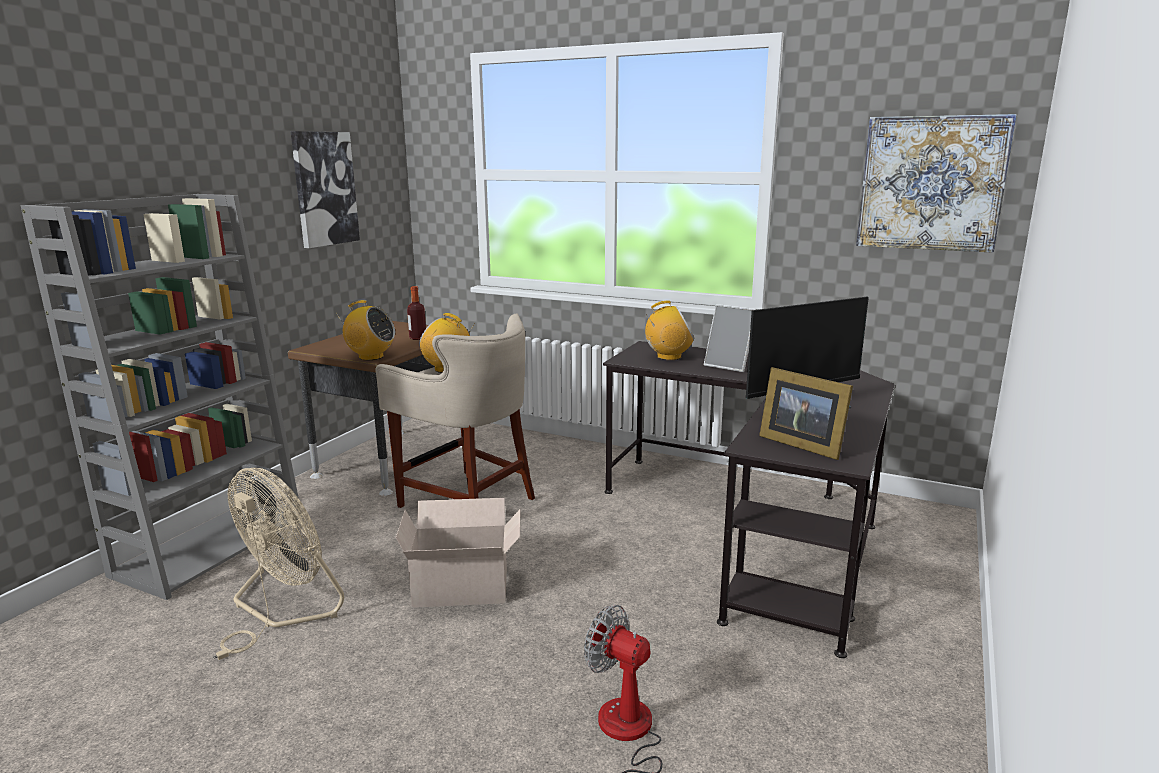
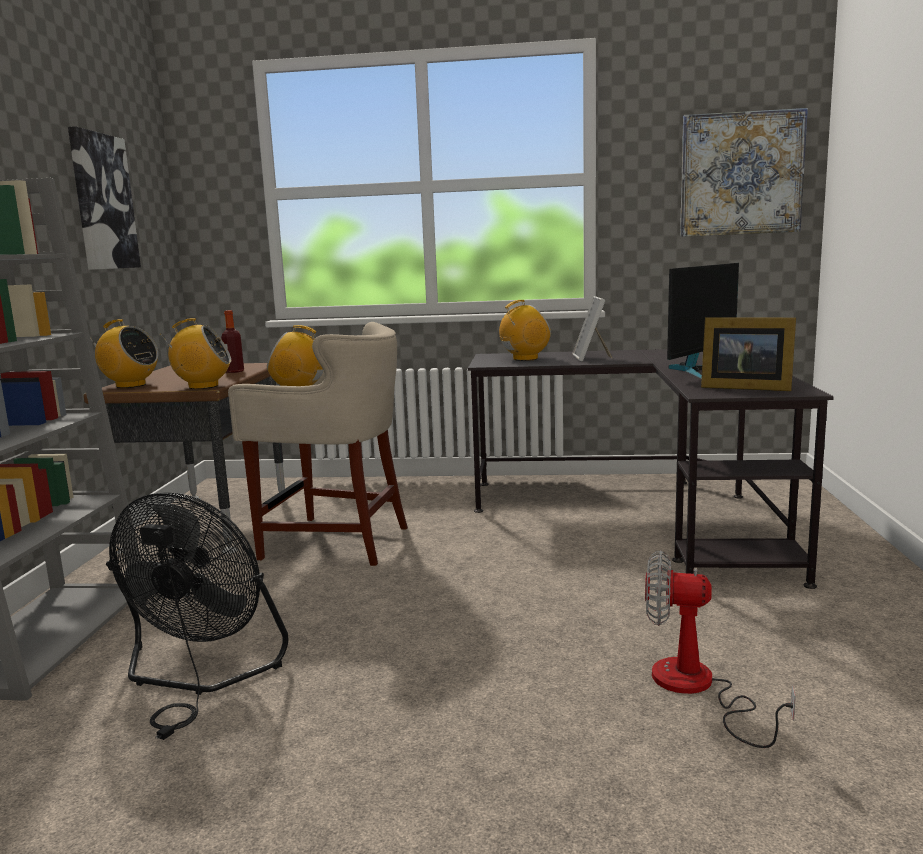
camera: 20 degrees left, 5 degrees down
beige fan [213,468,344,660] -> black fan [106,493,288,740]
cardboard box [396,498,520,608] -> none
picture frame [704,304,757,372] -> picture frame turned 75 degrees clockwise [572,296,612,361]
none -> radio [91,319,158,388]

